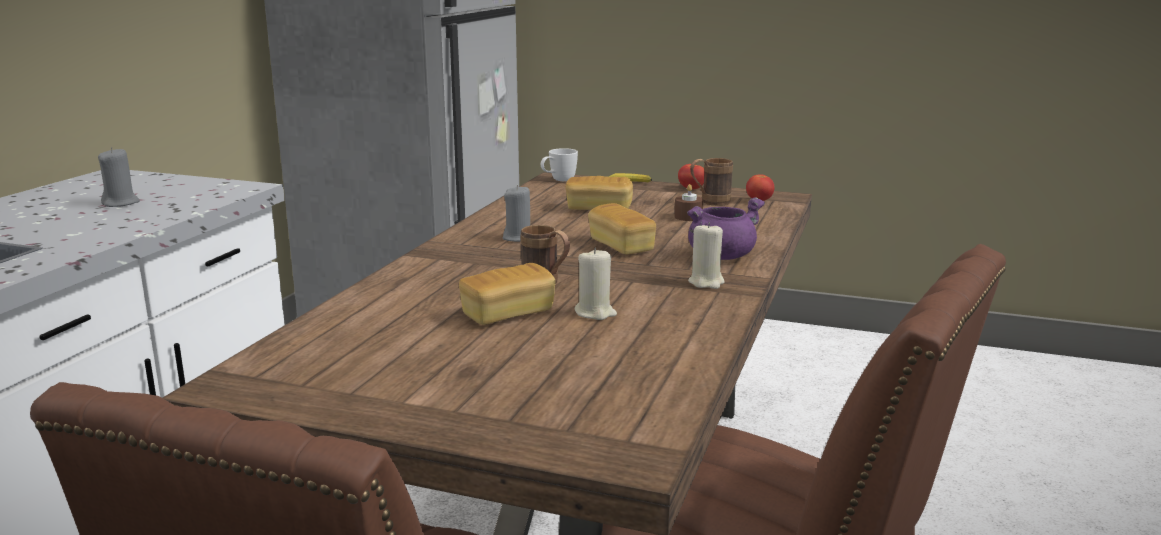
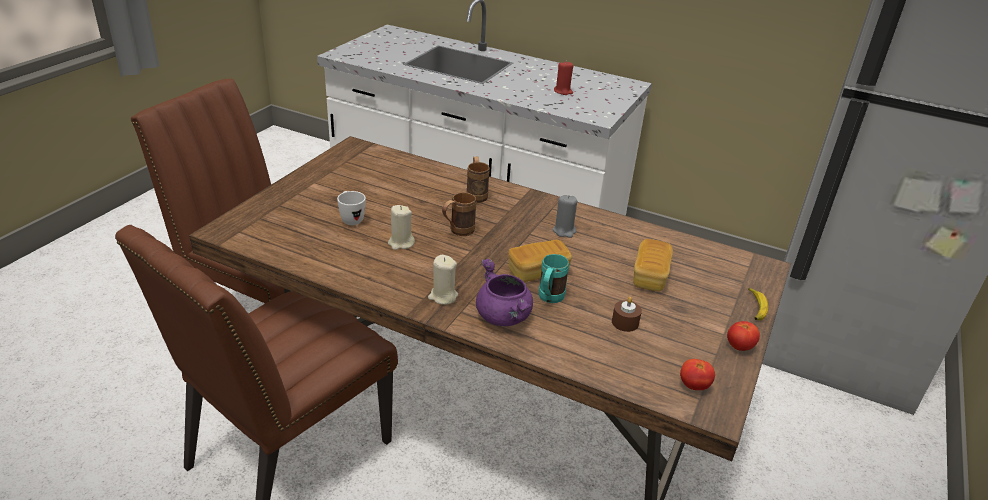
camera: 95 degrees right, 15 degrees up
grey candle [98,147,140,207] -> red candle [554,61,573,95]
bread [459,263,556,325] -> none
white mug [541,148,578,181] -> white mug moved to [337,191,366,225]
brown mug [690,158,733,206] -> brown mug moved to [466,156,490,203]
none -> turquoise mug [539,254,569,303]

